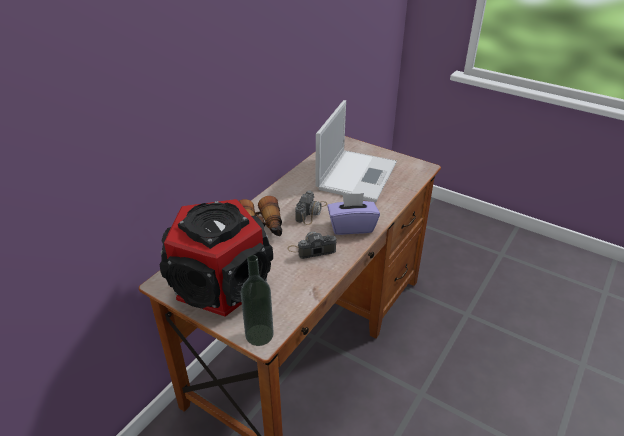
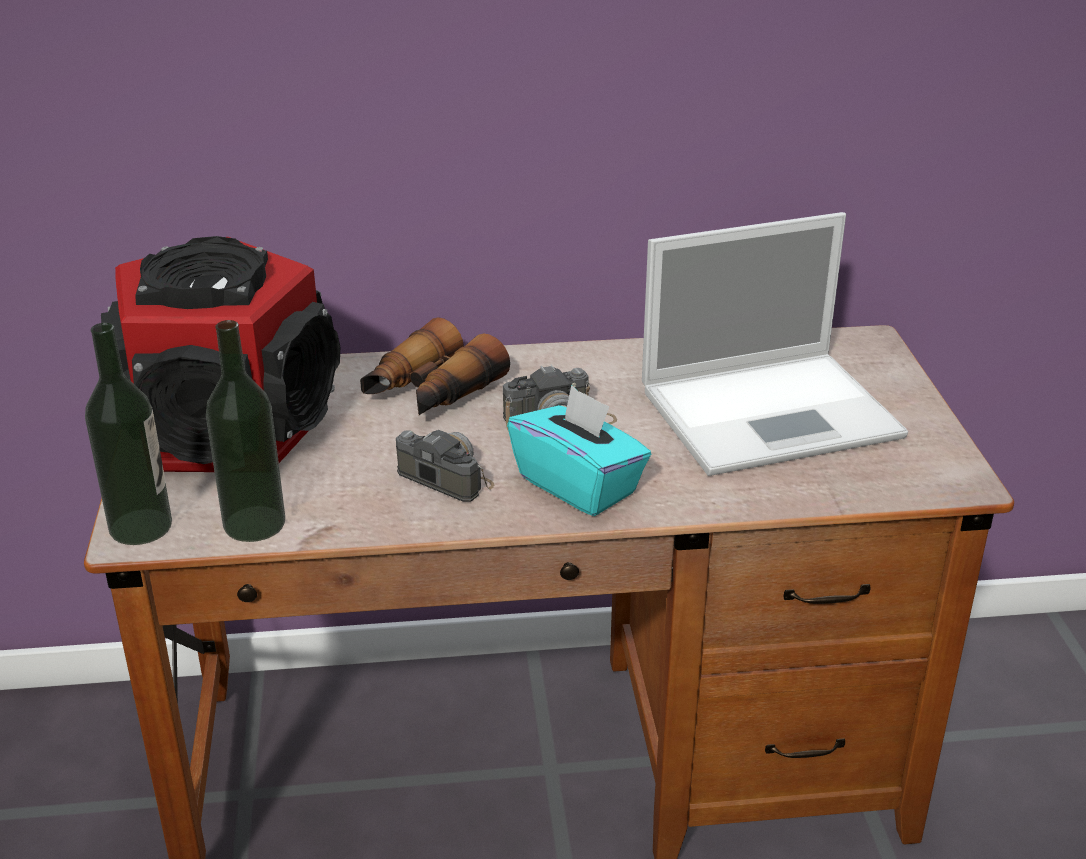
camera: 50 degrees right, 5 degrees down
purple tissue box [327,193,380,235] -> turquoise tissue box [507,385,651,516]
none -> bottle [206,320,285,542]

